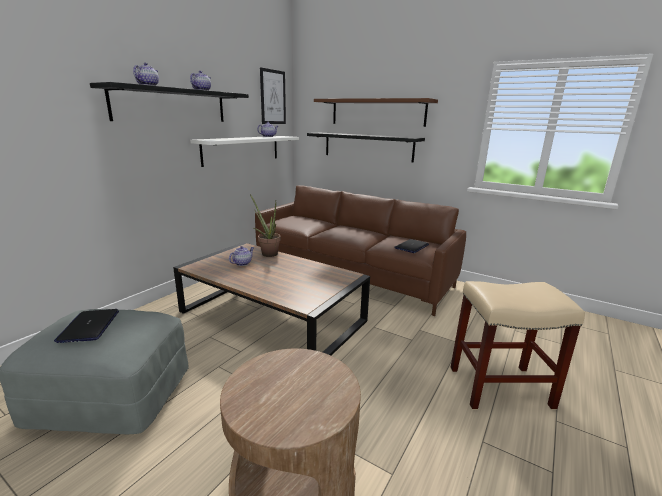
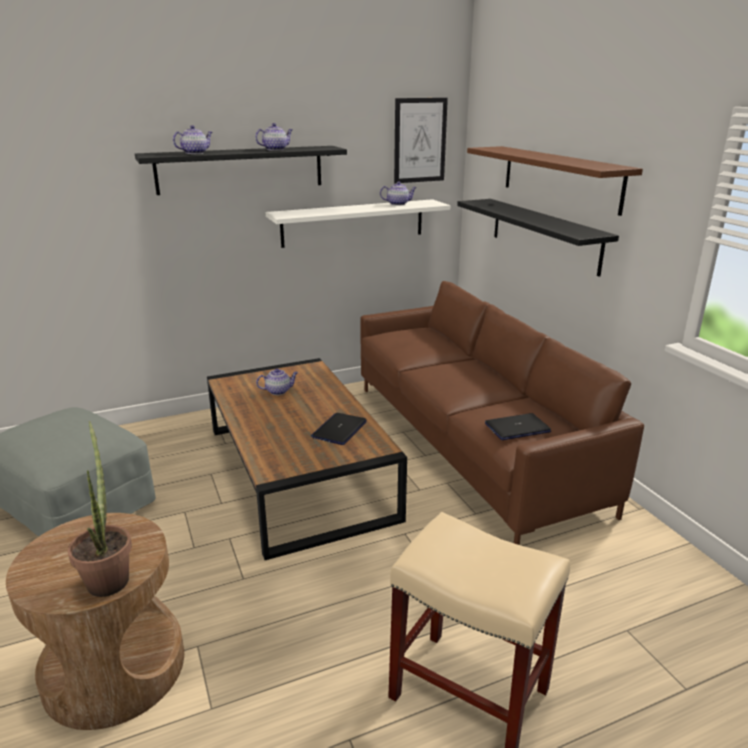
camera: 35 degrees right, 5 degrees up
laptop [54,309,119,343] -> laptop moved to [311,413,367,445]
potted plant [250,194,281,257] -> potted plant moved to [68,421,132,597]

